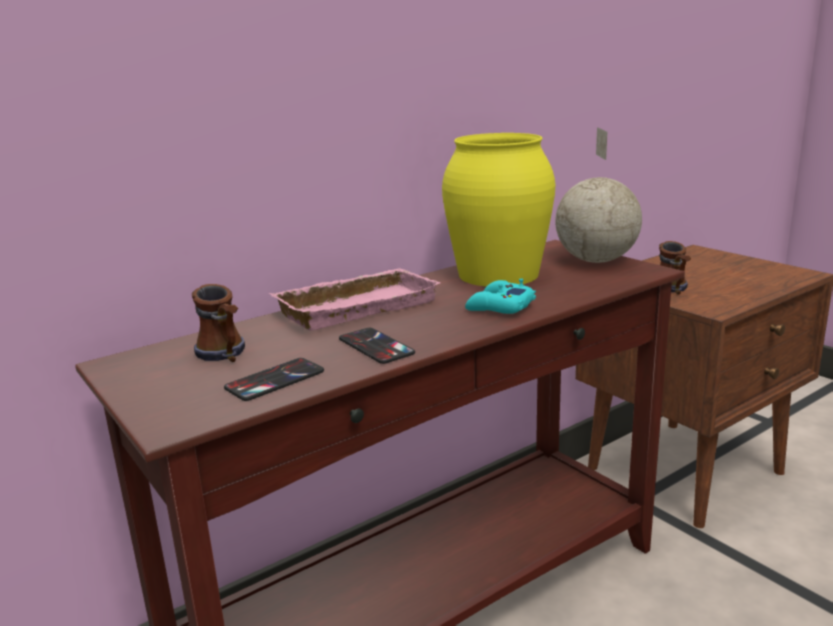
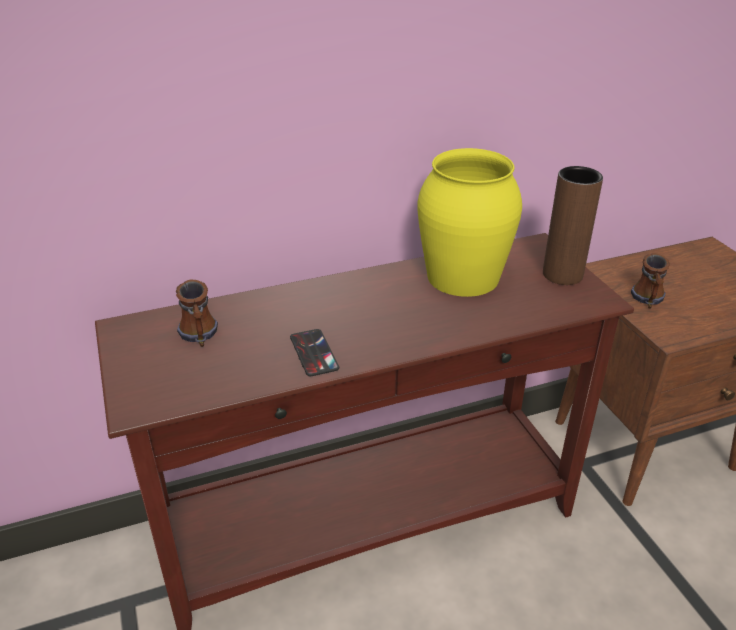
camera: 15 degrees right, 15 degrees up
phone [224,358,324,401] -> none
pink tray [269,268,440,331] -> none
turquoise game controller [465,278,536,314] -> none
globe [555,127,642,263] -> brown vase [543,166,603,285]

